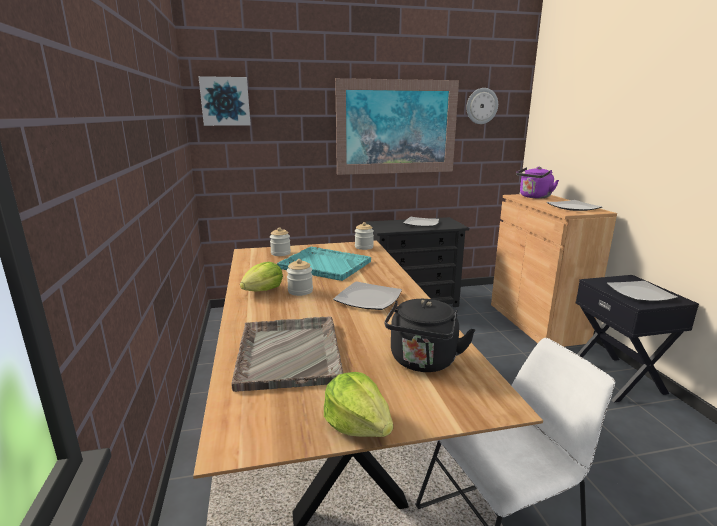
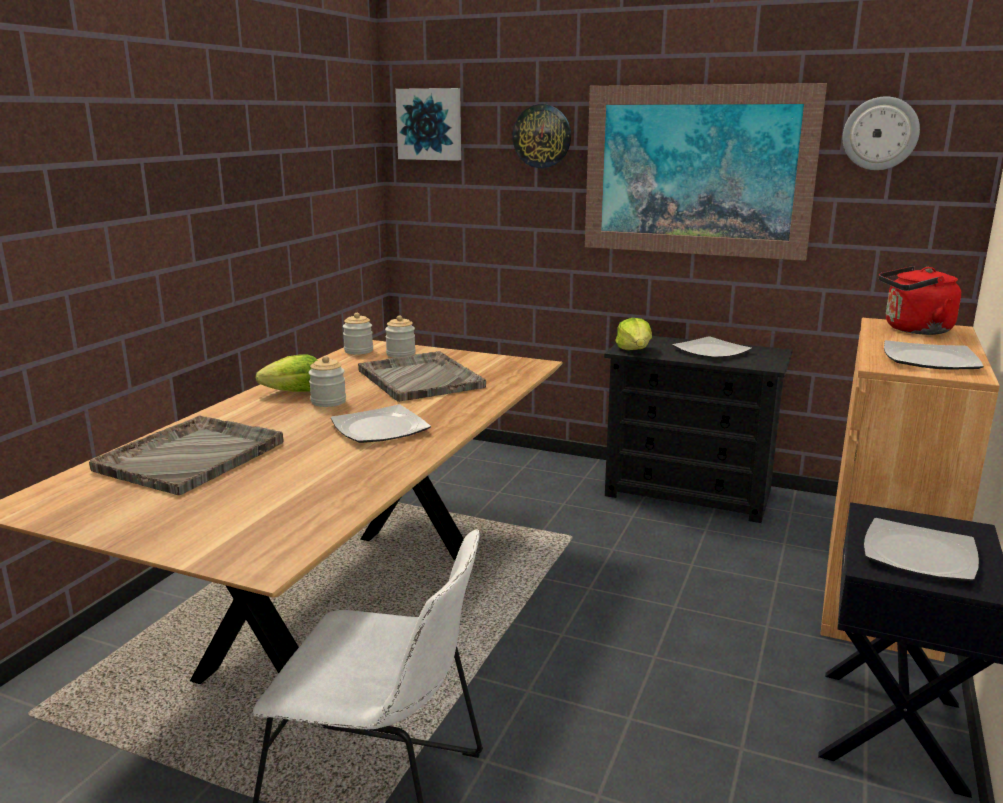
camera: 35 degrees right, 0 degrees up
turquoise tray [277,246,371,281] -> grey tray [358,351,486,402]
lettuce [324,372,393,437] -> lettuce moved to [615,318,652,350]
jar [355,222,374,250] -> jar moved to [343,313,373,354]
black kettle [384,299,475,372] -> none
purple kettle [516,167,559,198] -> red kettle [879,266,961,335]
none -> wall clock [512,104,571,168]

